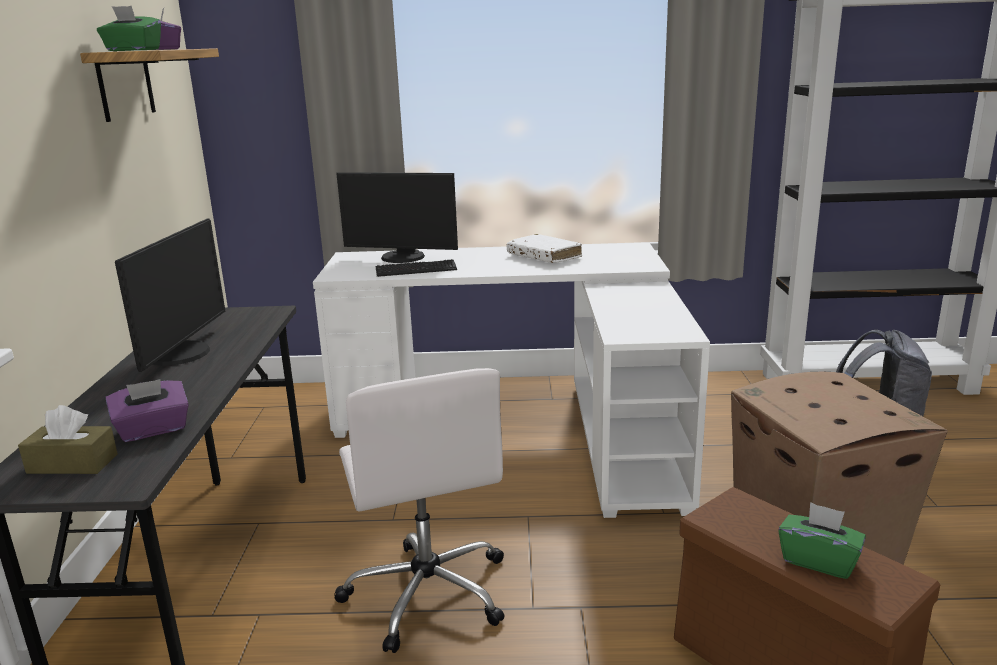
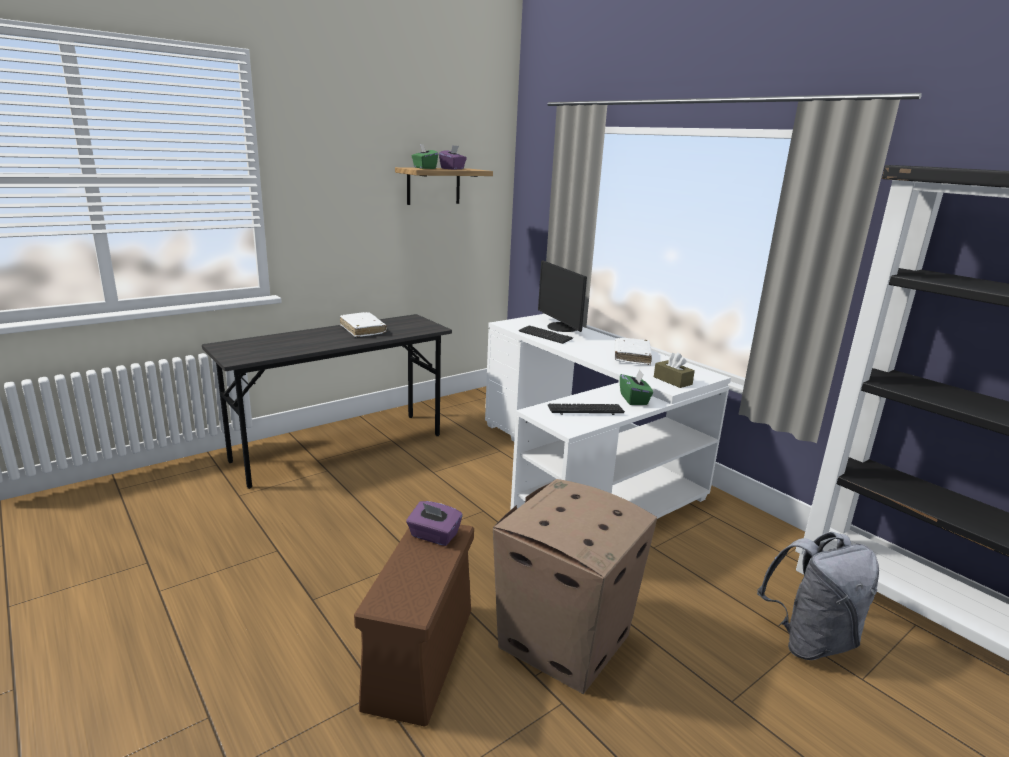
camera: 50 degrees right, 0 degrees up
brown tissue box [18,405,118,474] -> brown tissue box moved to [654,352,695,388]
purple tissue box [106,379,189,442] -> purple tissue box moved to [406,501,463,546]
monitor [115,218,225,372] -> white book [340,312,387,337]
white office chair [334,368,505,653] -> none
green tissue box [778,502,866,579] -> green tissue box moved to [620,370,653,405]
none -> keyboard [548,404,625,415]

